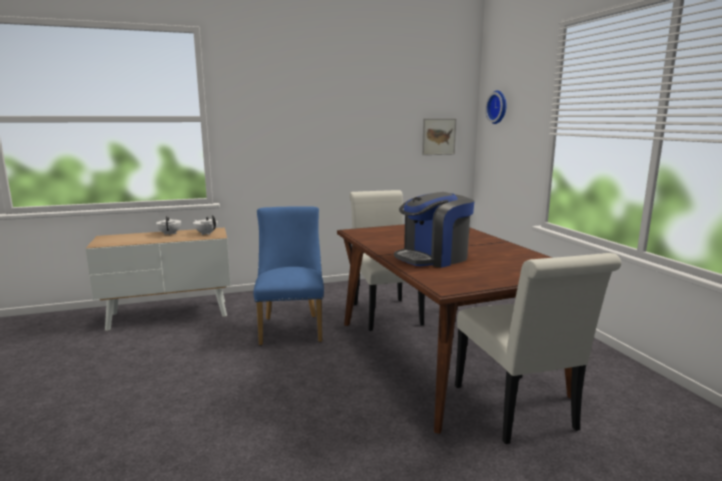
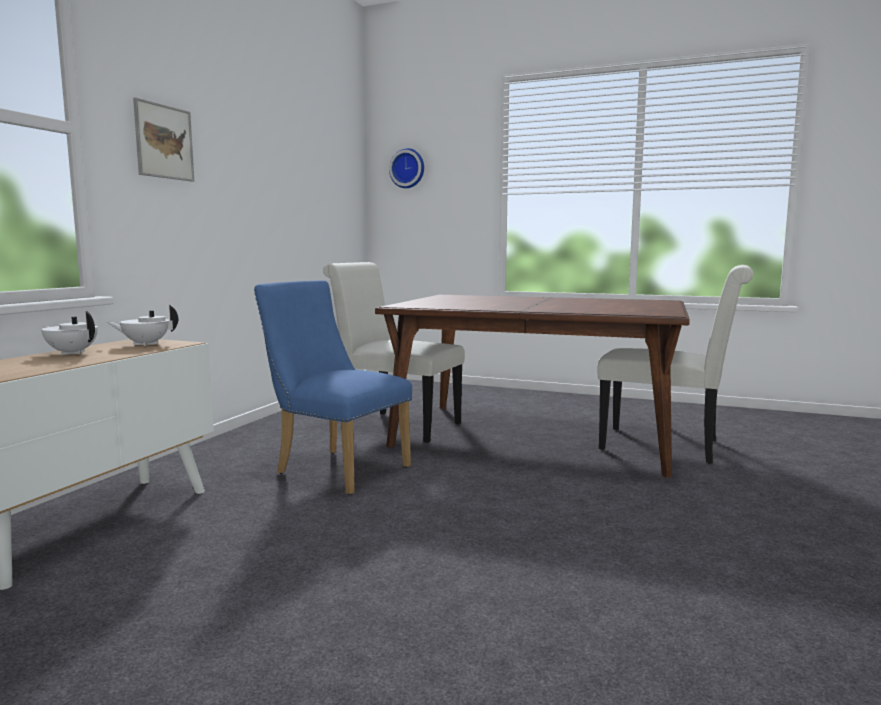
camera: 50 degrees left, 5 degrees down
coffee machine [394,192,475,268] -> none
picture [422,119,456,155] -> picture moved to [133,97,194,182]

